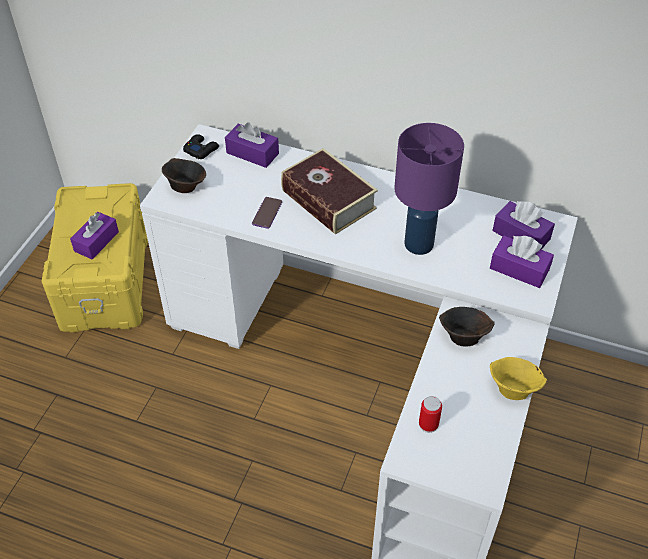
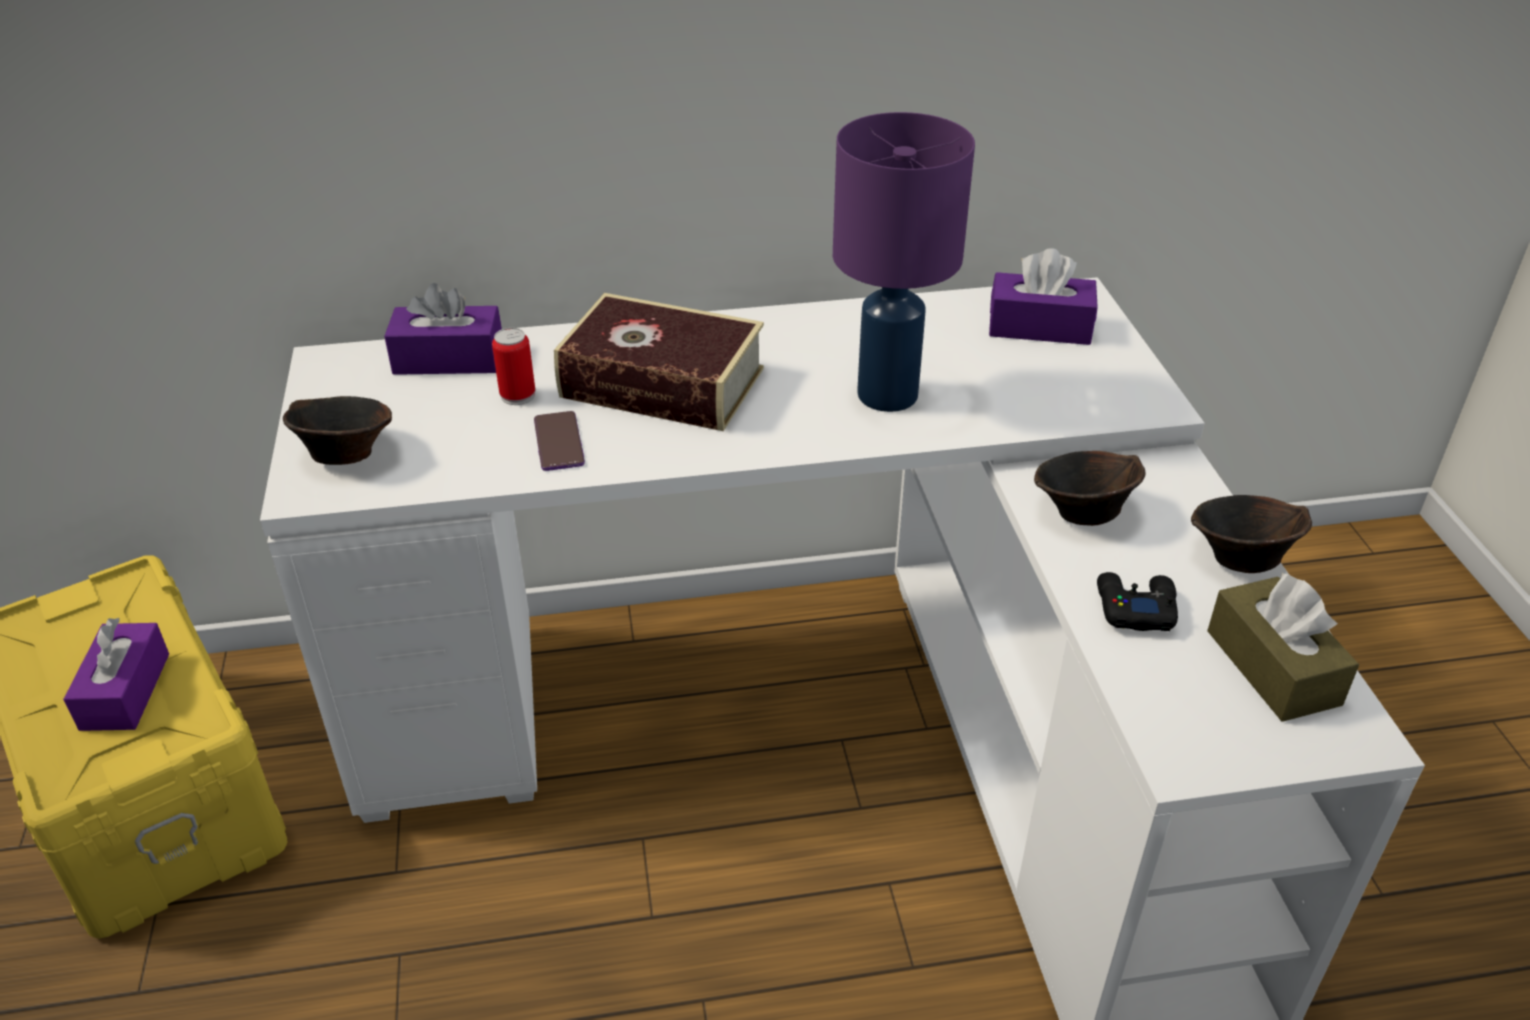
camera: 30 degrees left, 10 degrees down
black game controller [183,134,219,159] -> black game controller moved to [1097,572,1178,631]
can [419,396,442,433] -> can moved to [492,328,535,405]
purple tissue box [490,236,554,288] -> none
yellow bowl [490,357,547,400] -> brown bowl [1191,495,1312,573]
none -> brown tissue box [1207,572,1359,722]

